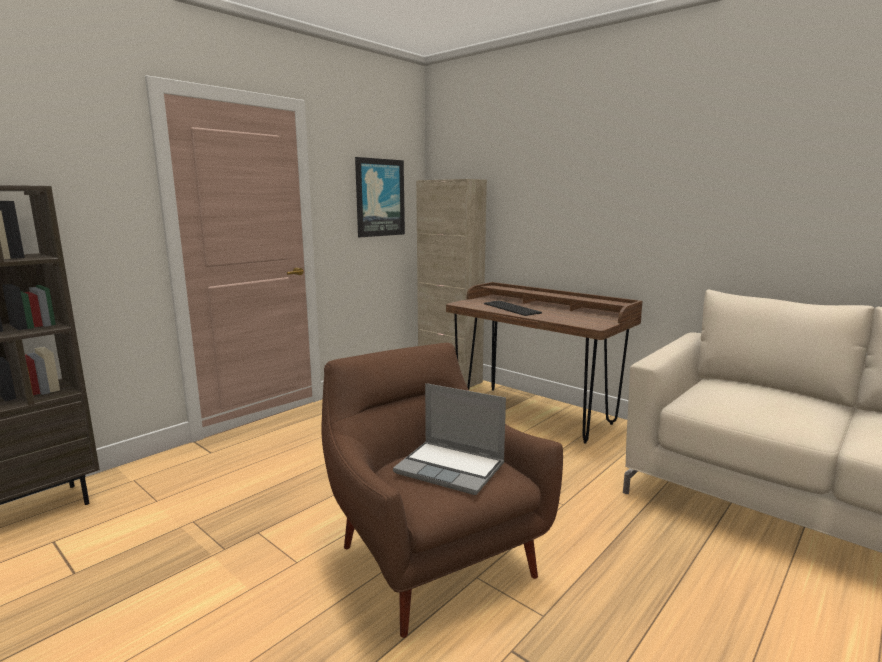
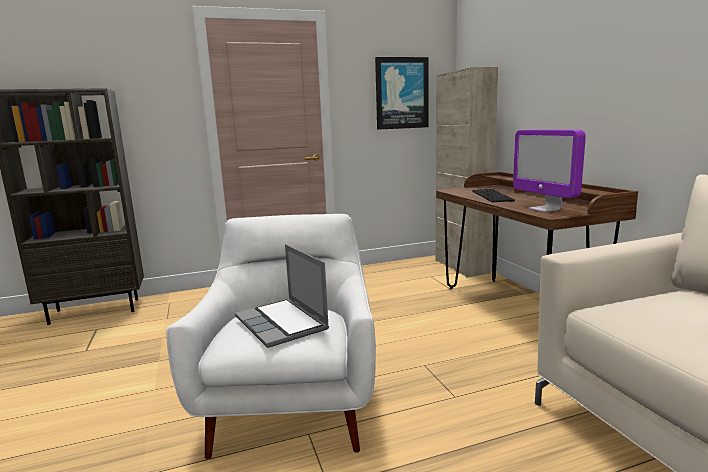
camera: 30 degrees right, 0 degrees up
brown armchair [321,343,563,638] -> white armchair [166,214,376,459]
none -> monitor [513,130,586,212]

